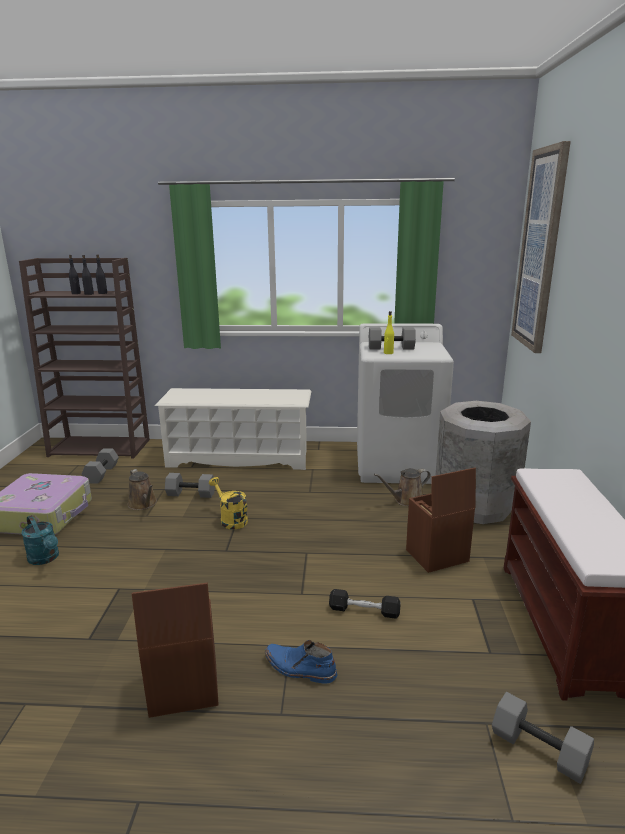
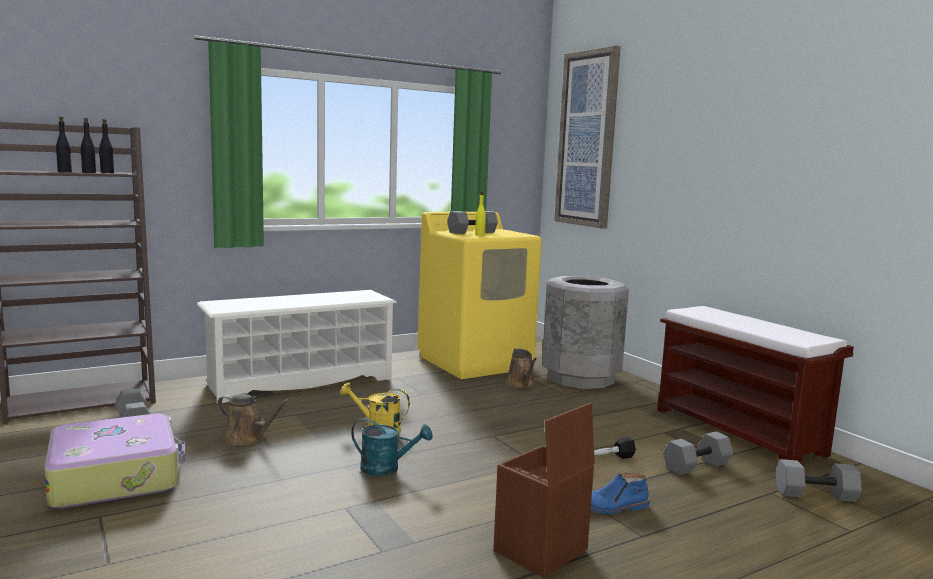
camera: 35 degrees left, 10 degrees down
turquoise watering can [21,515,59,565] -> turquoise watering can moved to [351,418,432,476]
grey dumbbell [165,473,215,498] -> grey dumbbell moved to [663,431,733,475]
white washing machine [357,323,454,484] -> yellow washing machine [417,212,542,379]
brown watering can [374,468,430,506] -> brown watering can turned 45 degrees counterclockwise [506,348,537,388]
brown storage box [406,468,476,573] -> none

